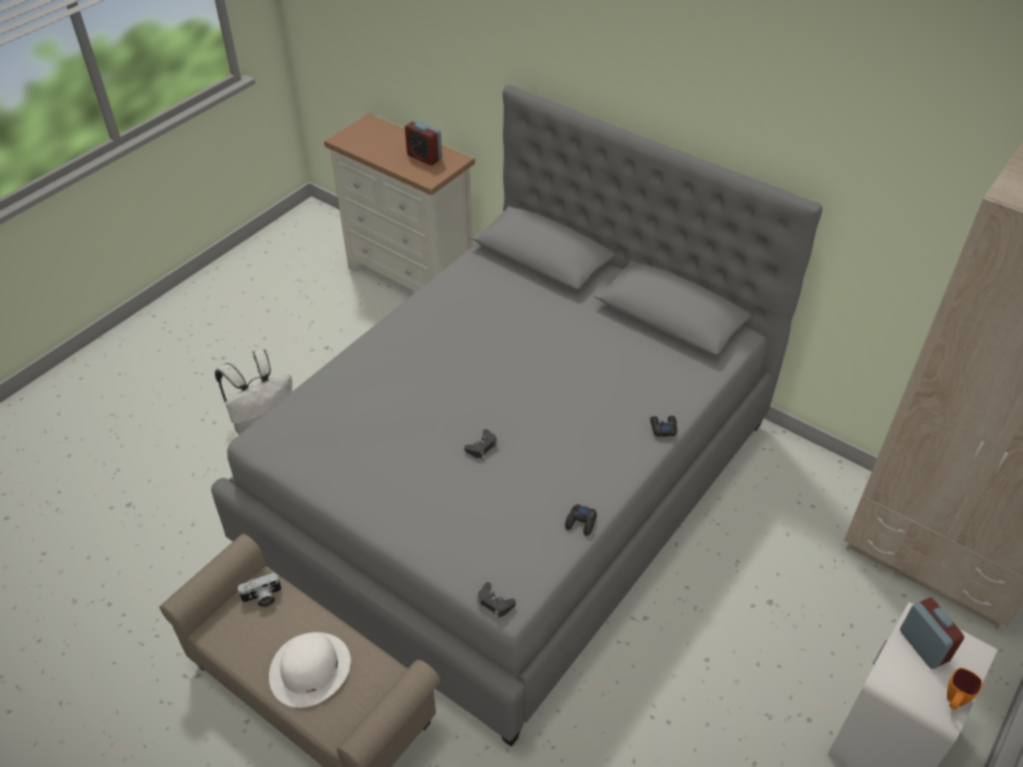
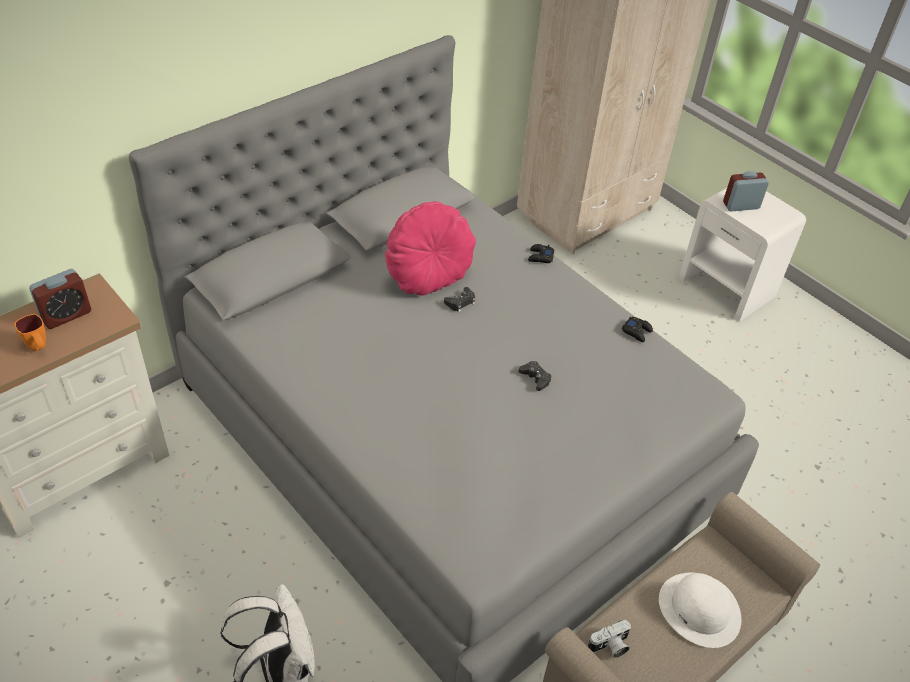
camera: 80 degrees left, 0 degrees up
camera [237,573,281,607] -> camera turned 75 degrees clockwise [588,620,631,658]
black game controller [477,582,516,619] -> black game controller moved to [444,287,475,312]
orange mug [947,667,982,710] -> orange mug moved to [15,314,46,351]
none -> pink pillow [385,202,476,296]

